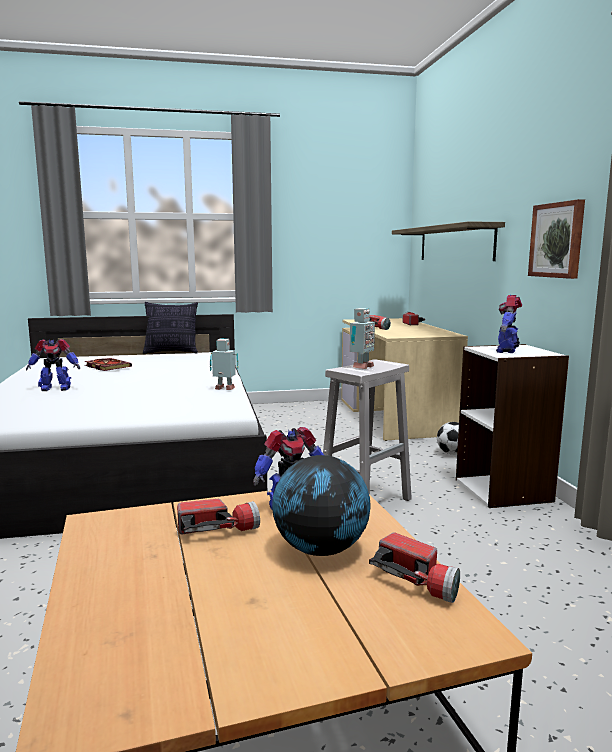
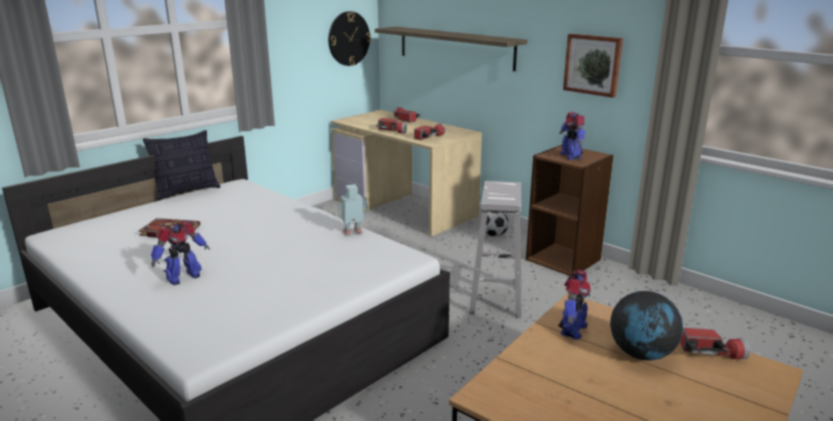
camera: 35 degrees left, 10 degrees up
flashlight [177,499,260,535] -> flashlight moved to [414,124,446,140]
toy robot [350,308,375,369] -> none
white bookcase [456,344,569,508] -> brown bookcase [526,145,614,276]
none -> wall clock [328,11,371,66]

